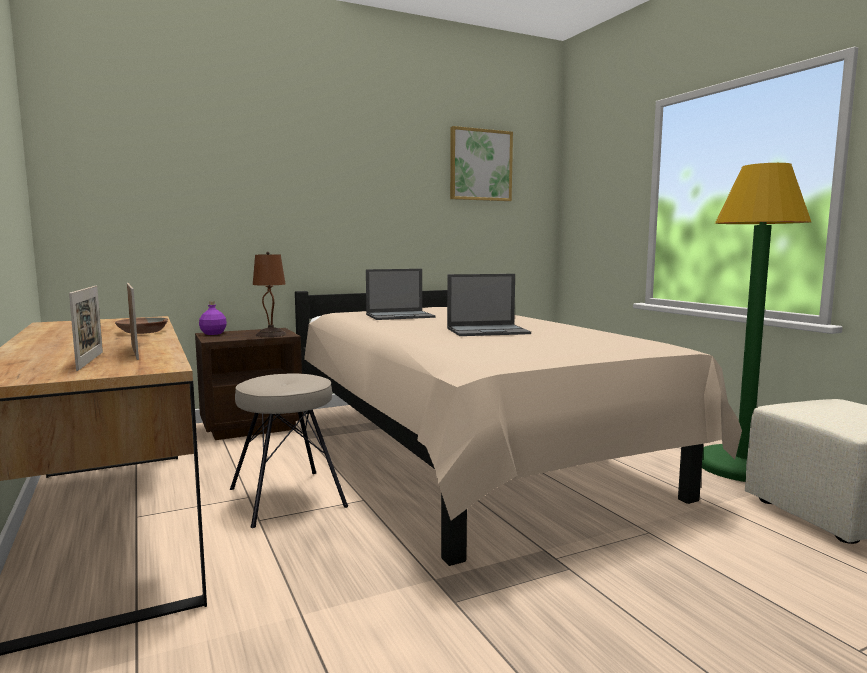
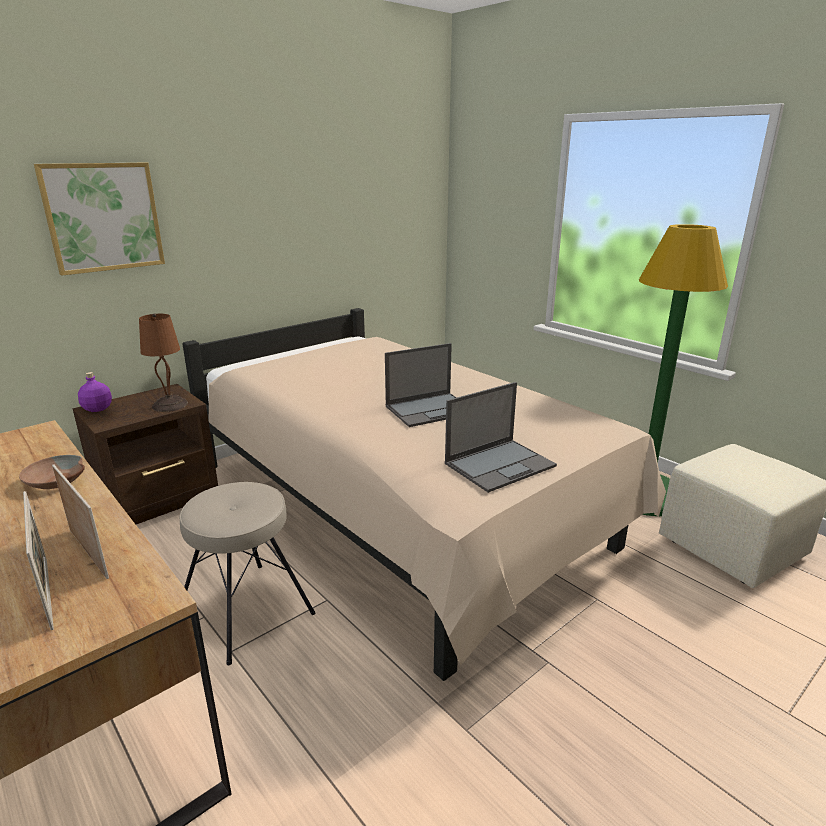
camera: 15 degrees left, 15 degrees up
laptop [366,269,436,320] -> laptop moved to [445,382,557,493]
picture [450,126,513,201] -> picture moved to [34,163,165,275]

